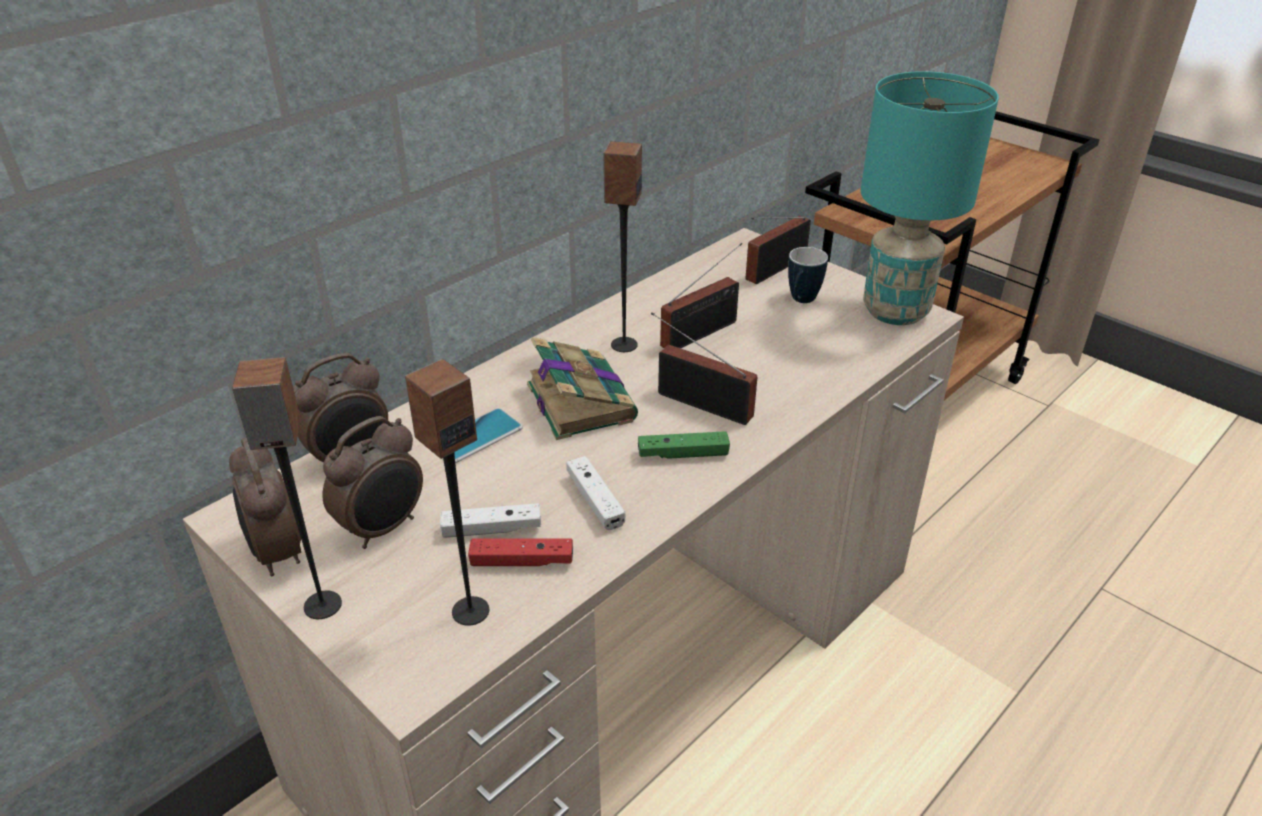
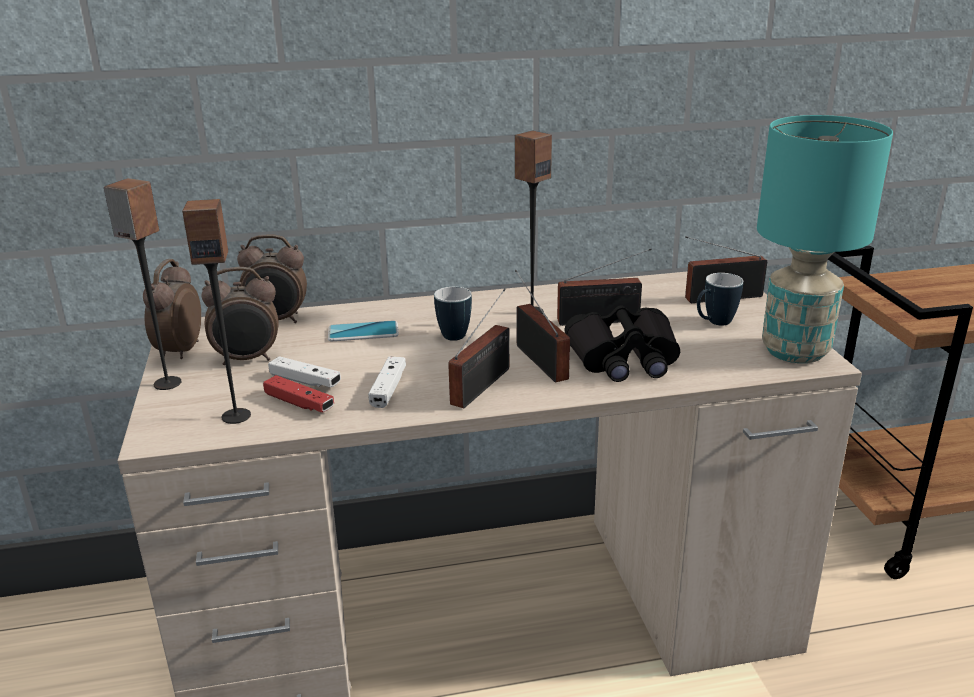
camera: 35 degrees right, 10 degrees down
book [527,337,638,440] -> mug [434,286,472,341]
green game controller [638,431,730,458] -> radio [448,288,509,408]
none -> black binoculars [564,305,680,382]

